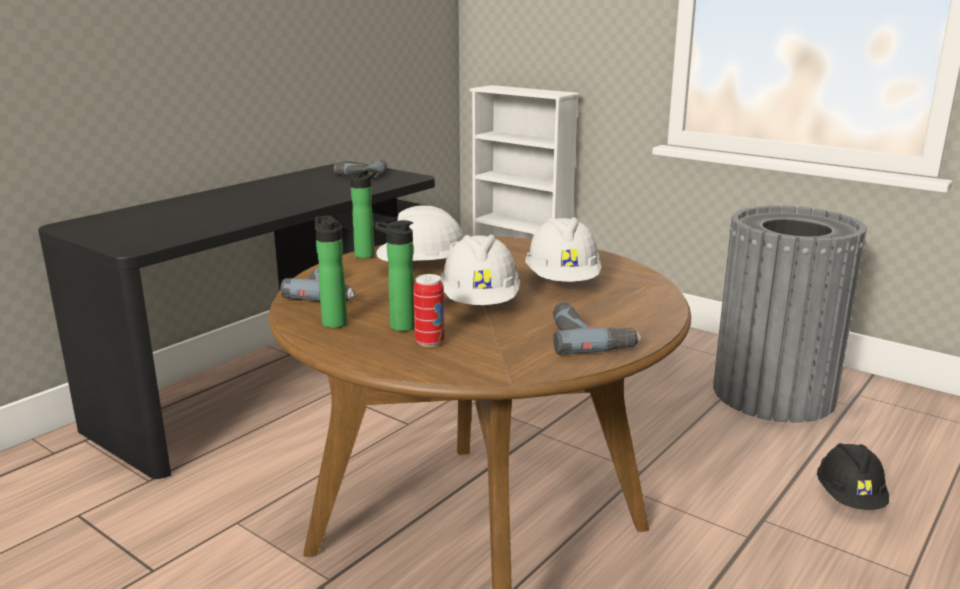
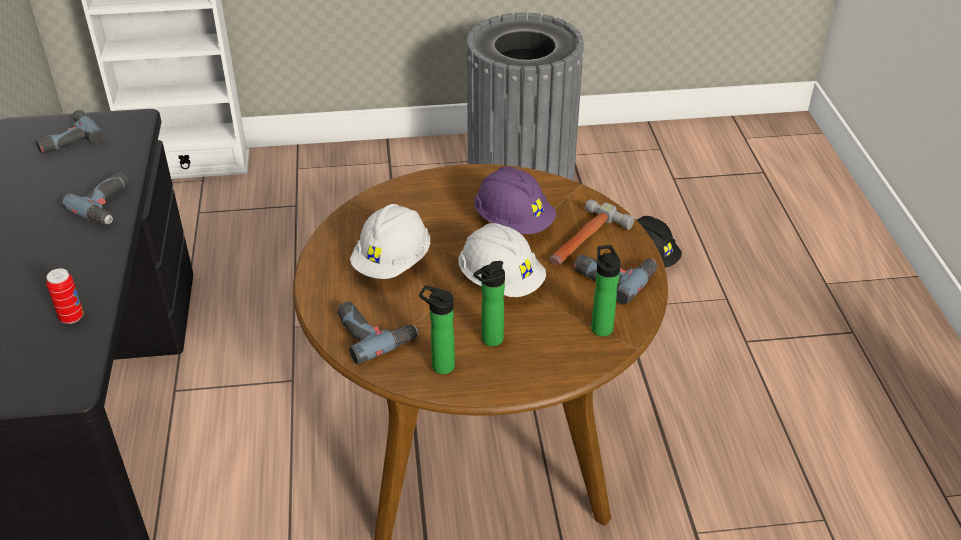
camera: 45 degrees left, 20 degrees up
bottle [350,169,377,258] -> bottle moved to [591,245,621,336]
can [413,274,445,347] -> can moved to [46,268,84,324]
white hard hat [525,217,601,282] -> purple hard hat [474,167,556,234]
none -> power drill [61,172,129,225]
none -> hammer [549,200,634,265]

